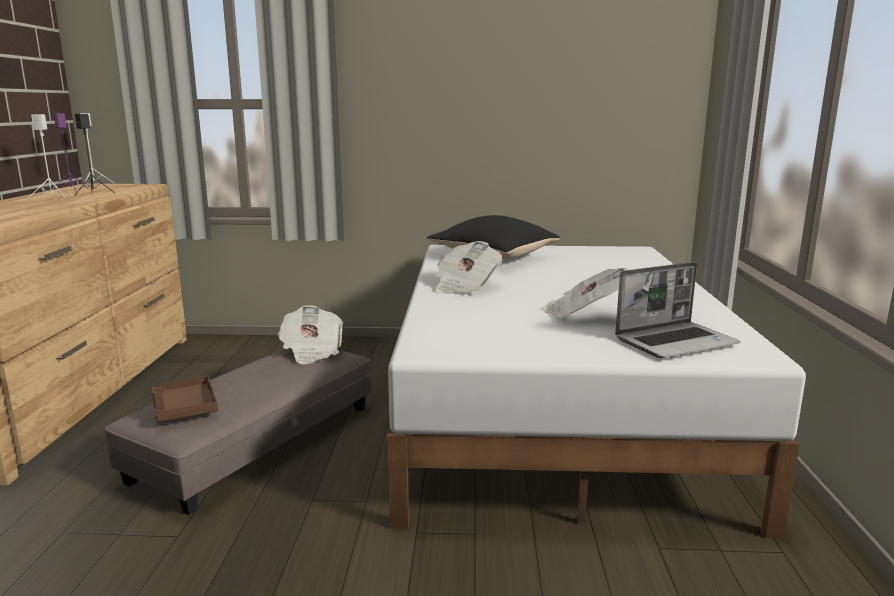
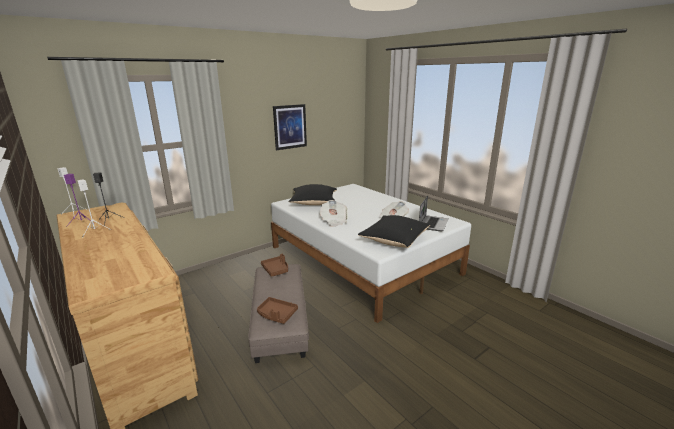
camera: 40 degrees left, 5 degrees up
newspaper [278,305,343,364] -> brown tray [261,254,288,277]
none -> picture [273,104,307,150]
none -> black pillow [358,215,431,248]

